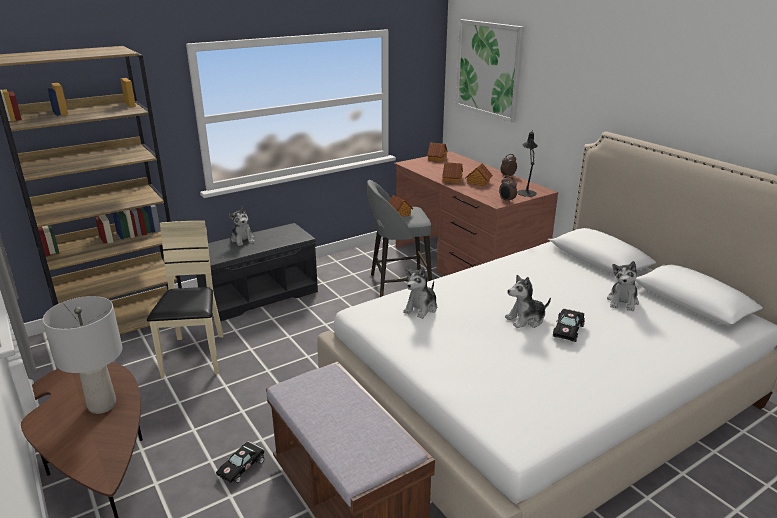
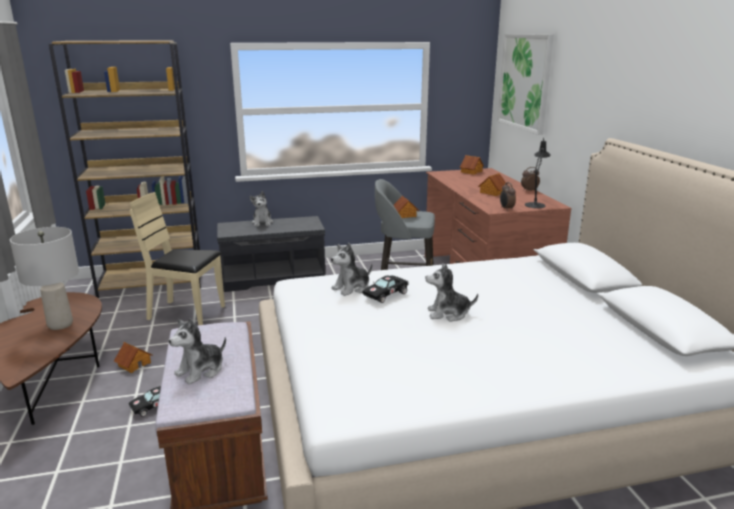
camera: 20 degrees right, 5 degrees down
beige chair [147,221,224,378] -> beige chair turned 90 degrees counterclockwise [129,192,225,325]
toy house [442,162,463,183] -> toy house moved to [114,342,153,373]
black toy car [553,309,585,342] -> black toy car moved to [362,275,409,303]
plush toy [607,261,639,311] -> plush toy moved to [169,318,226,385]

